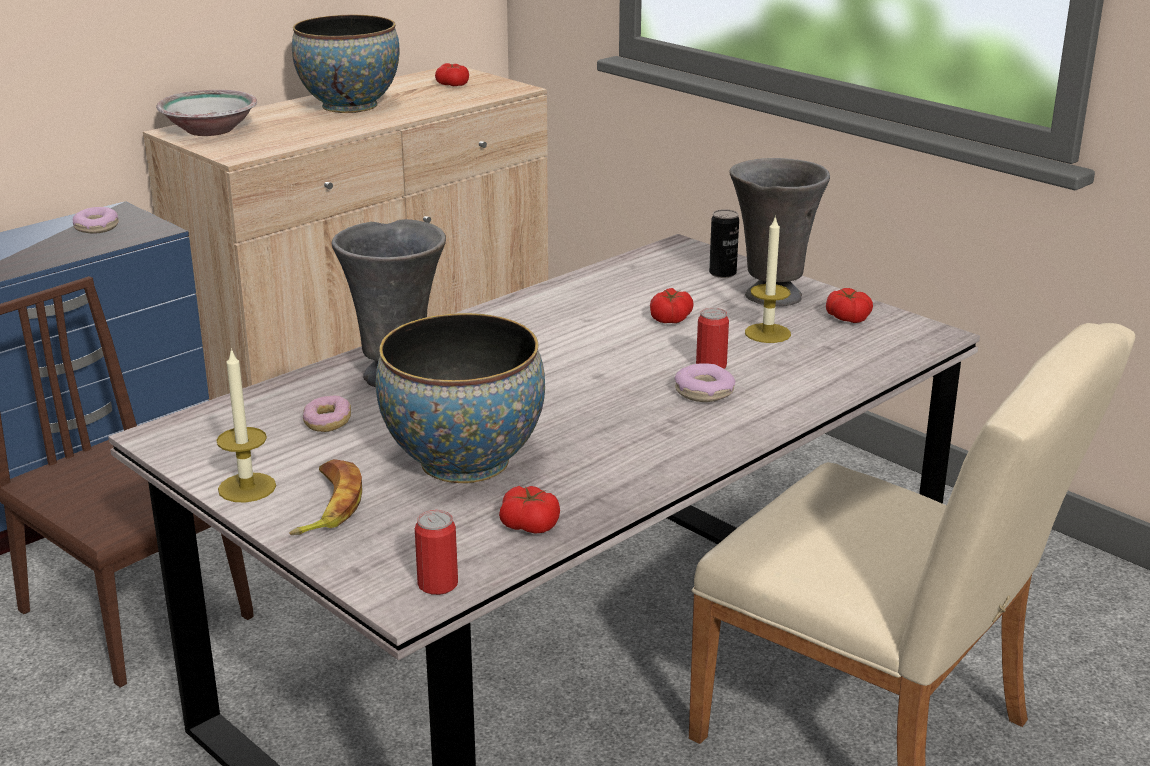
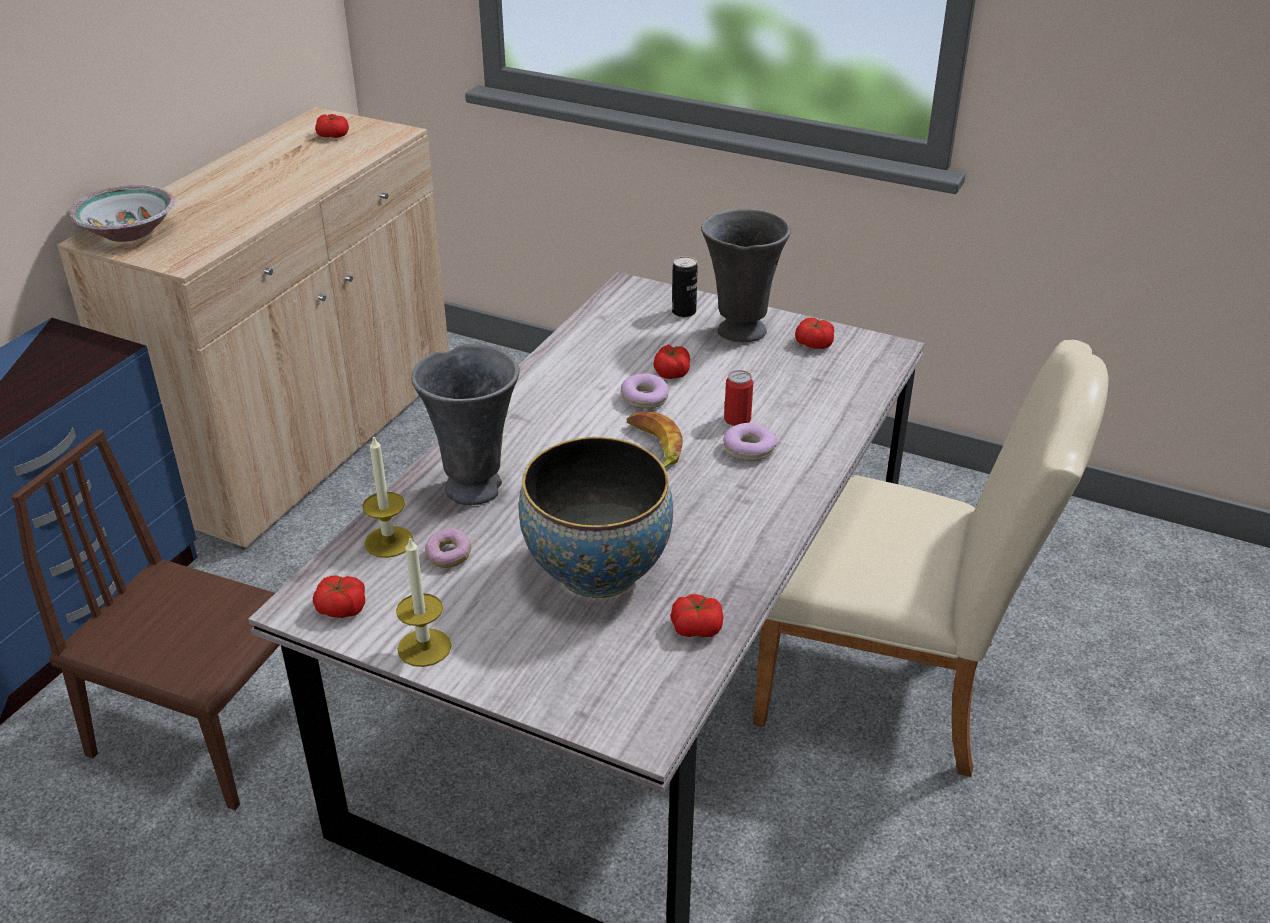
camera: 20 degrees left, 10 degrees up
donut [73,207,119,233] -> donut moved to [621,373,669,409]
banana [289,459,362,535] -> banana moved to [627,412,683,467]
bowl [292,15,400,113] -> none
can [415,510,458,595] -> none
candle [745,215,791,343] -> candle moved to [362,435,413,558]
none -> tomato [313,576,365,618]

